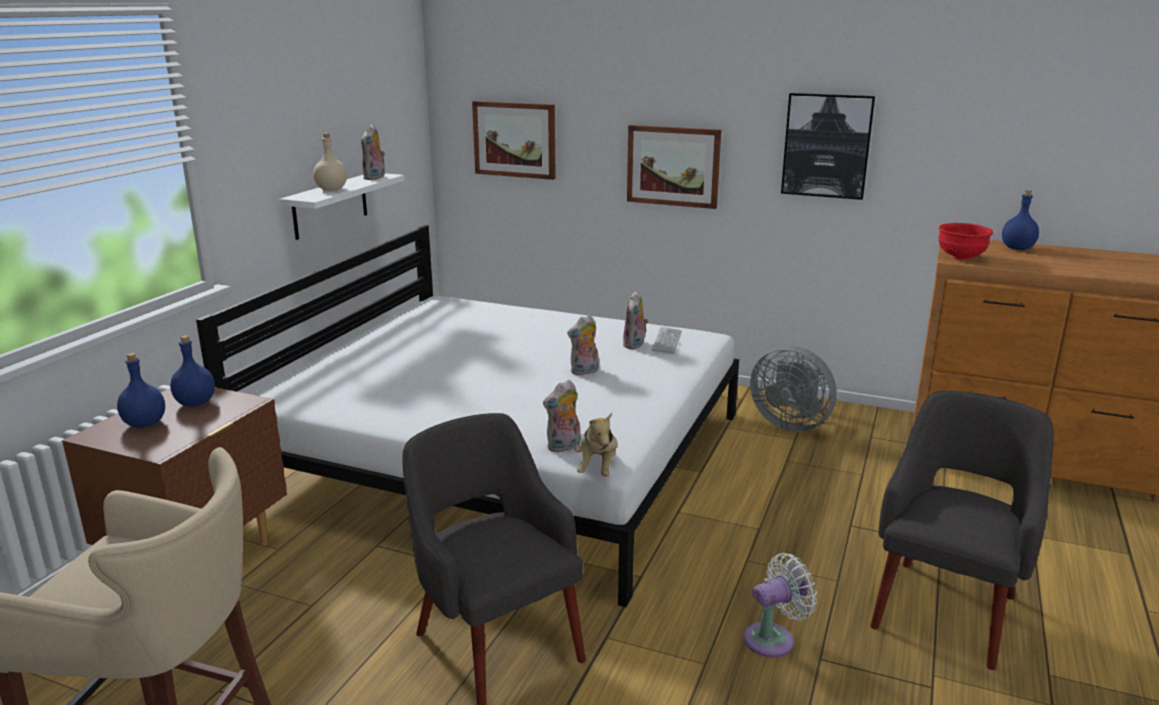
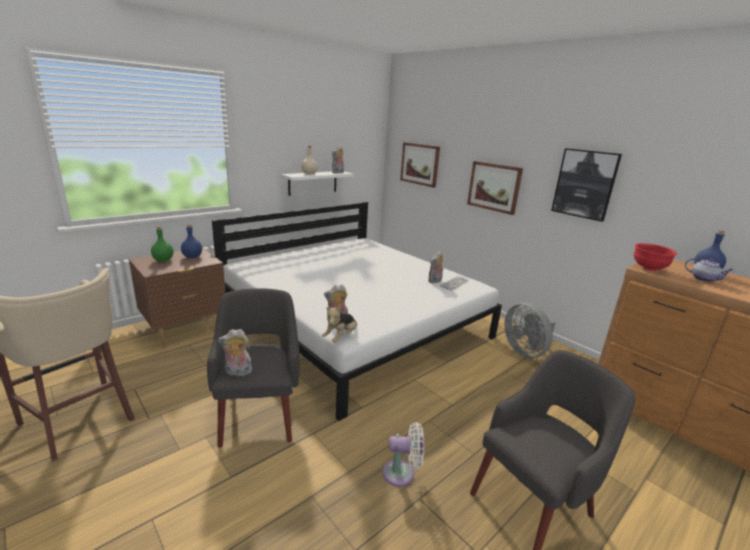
camera: 25 degrees right, 0 degrees up
blue bottle [117,353,165,428] -> green bottle [151,226,173,261]
plush toy [567,315,599,375] -> plush toy moved to [218,329,252,376]
none -> teapot [685,258,733,282]

